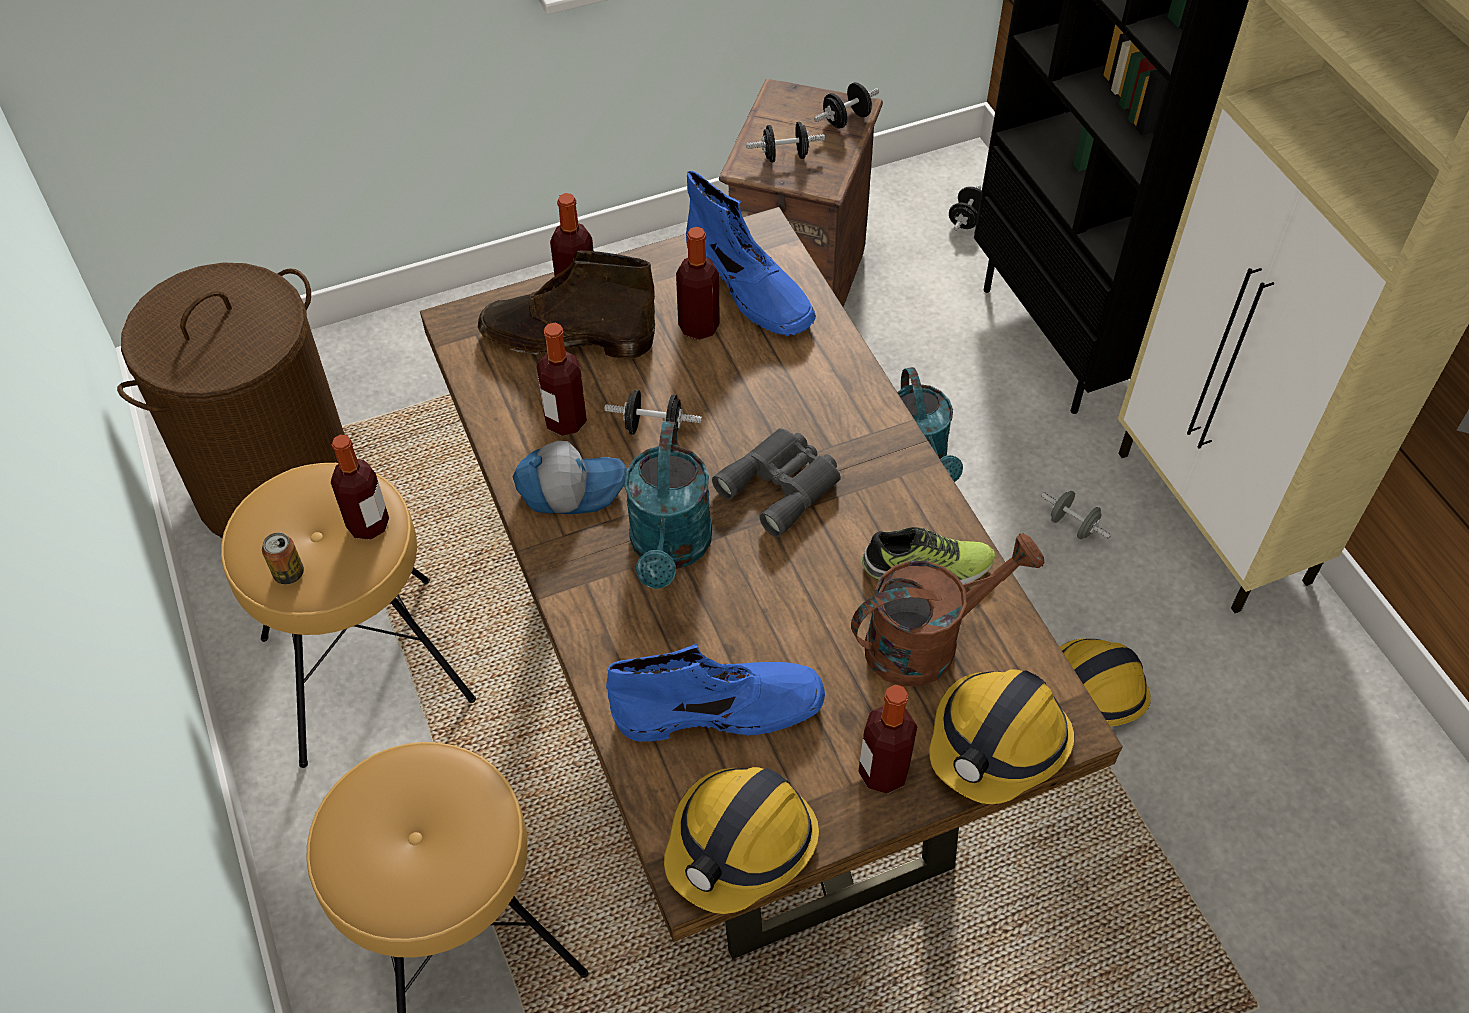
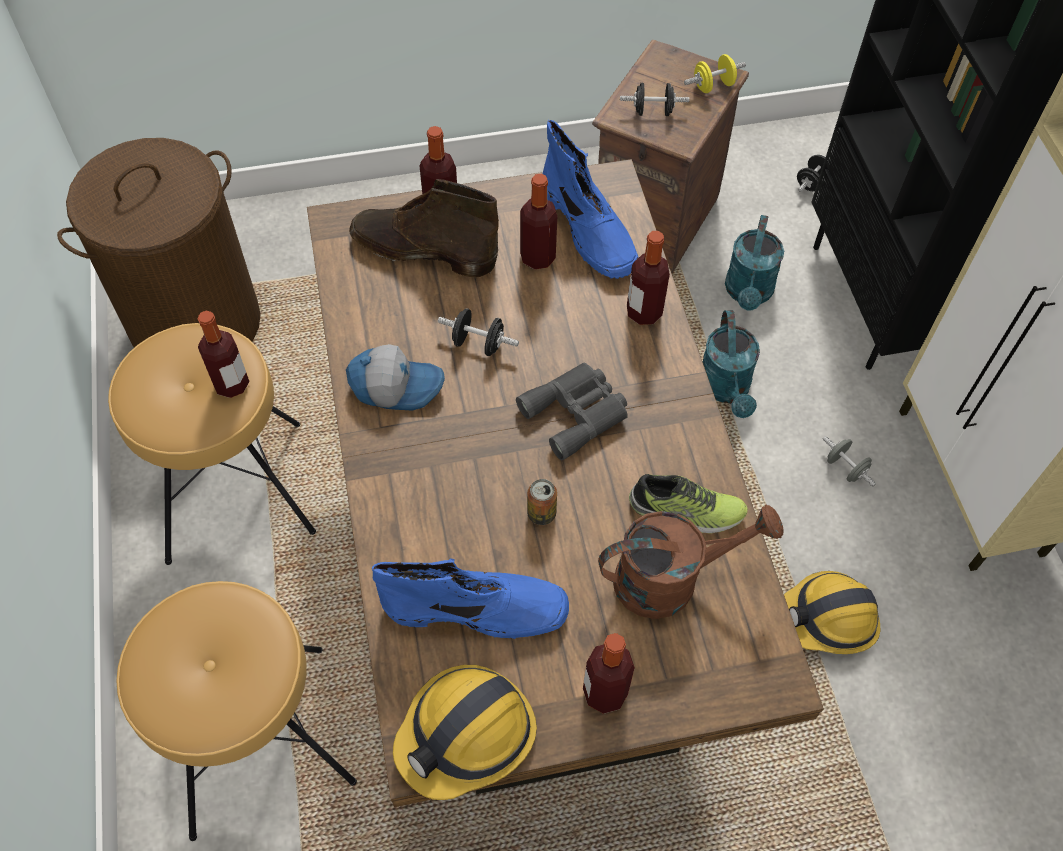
camera: 10 degrees right, 5 degrees up
can [262,532,304,584] -> can moved to [527,479,557,525]
bottle [537,323,587,436] -> bottle moved to [627,231,670,325]
turquoise watering can [624,421,712,589] -> turquoise watering can moved to [725,215,784,310]
black dumbbell [814,82,879,128] -> yellow dumbbell [684,54,746,93]
hard hat [929,669,1074,804] -> none

